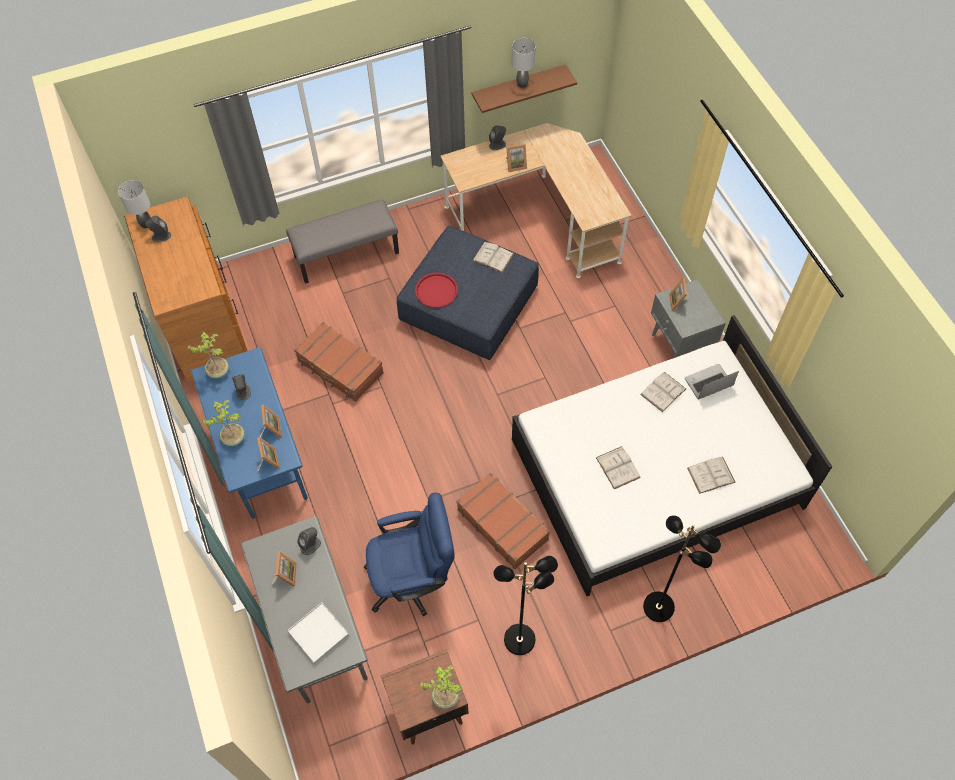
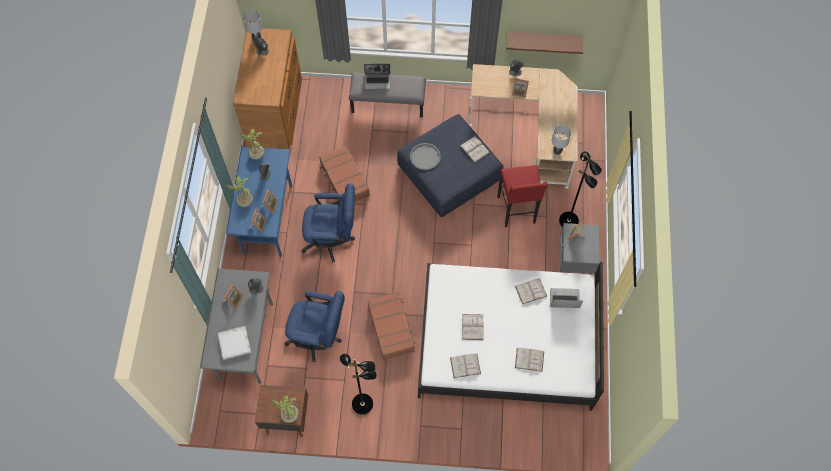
camera: 25 degrees right, 5 degrees up
red tray [415,272,458,308] -> grey tray [410,143,441,170]
grey table lamp [512,38,536,88] -> grey table lamp moved to [552,125,571,155]
black floor lamp [643,515,721,622] -> black floor lamp moved to [559,151,602,227]
none -> blue office chair [302,183,355,262]
none -> laptop [364,64,391,89]
none -> white book [450,354,481,378]
none -> red stool [497,165,548,227]

